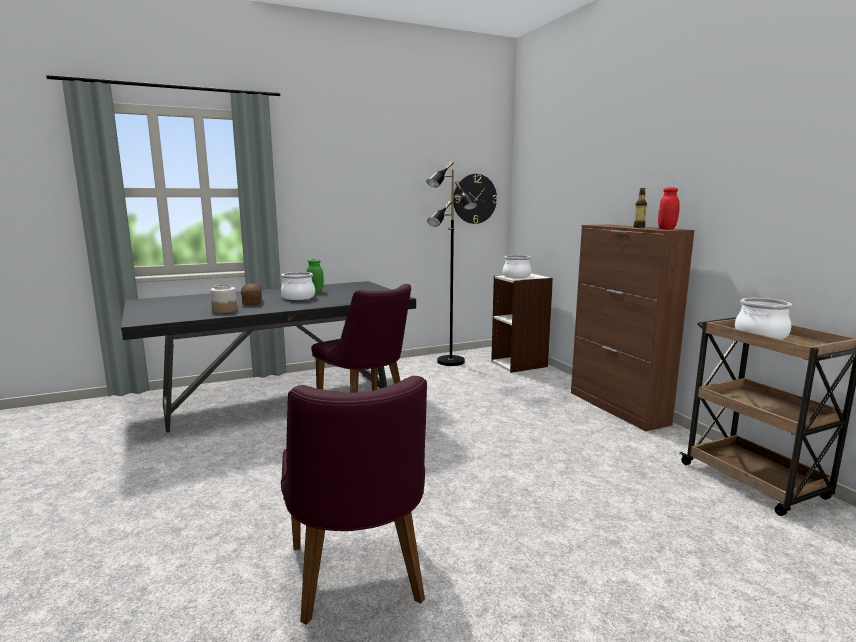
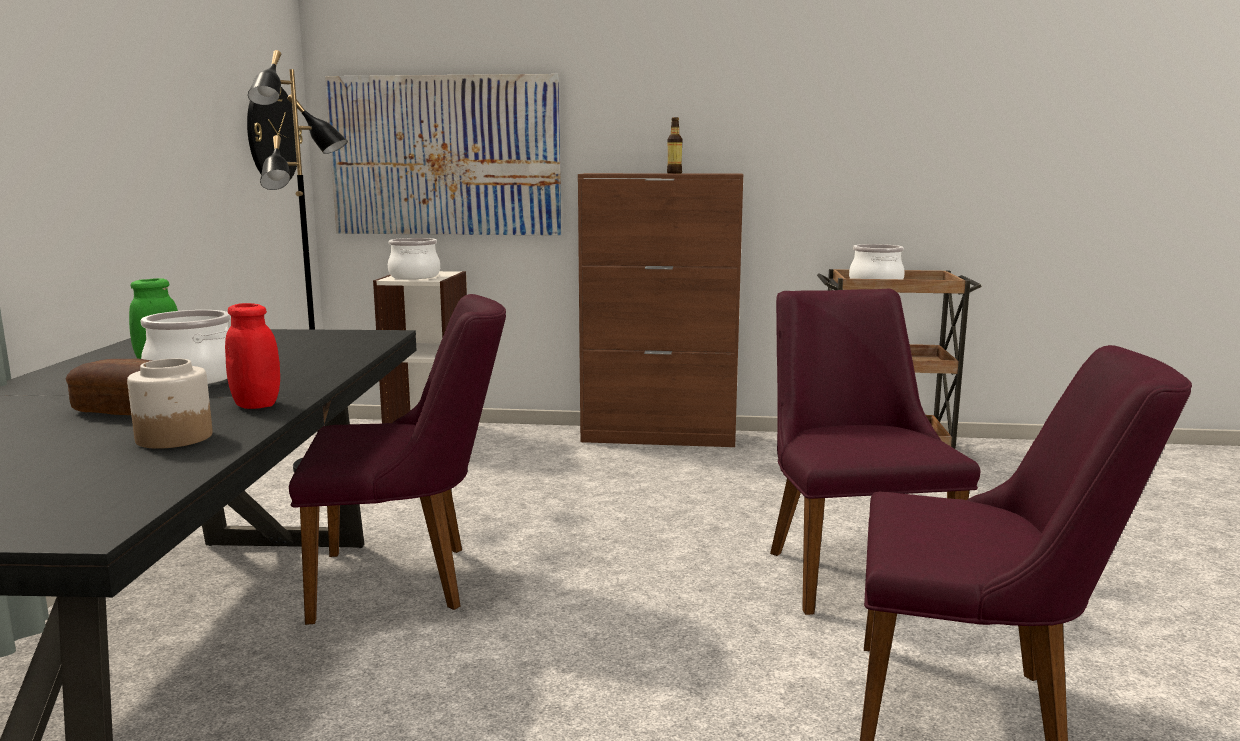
camera: 60 degrees left, 0 degrees up
red jar [658,187,680,229] -> red jar moved to [225,303,280,409]
none -> picture [325,74,562,236]
none -> purple chair [770,289,980,615]

